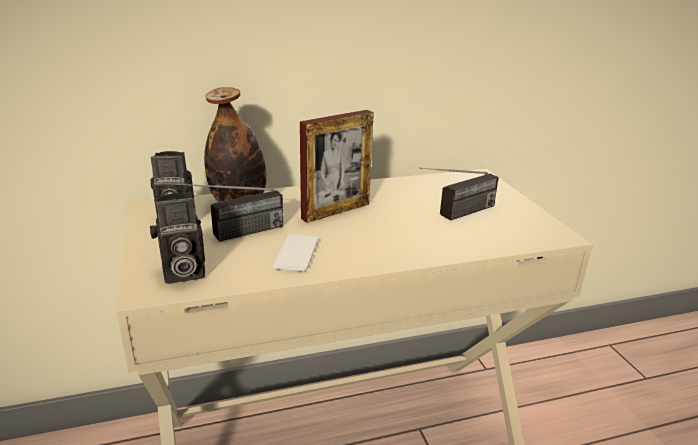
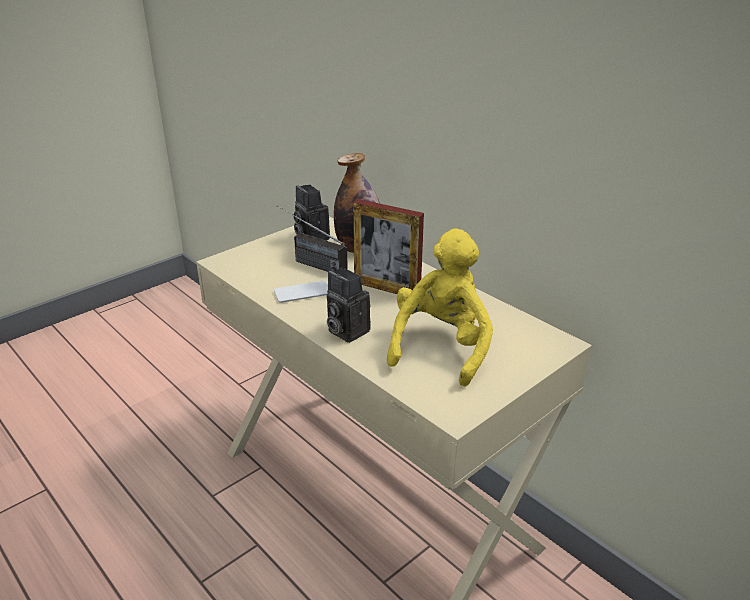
camera: 65 degrees right, 5 degrees up
camera [150,192,205,284] -> camera moved to [327,267,371,343]
radio [419,167,499,220] -> yellow plush toy [387,228,493,387]

